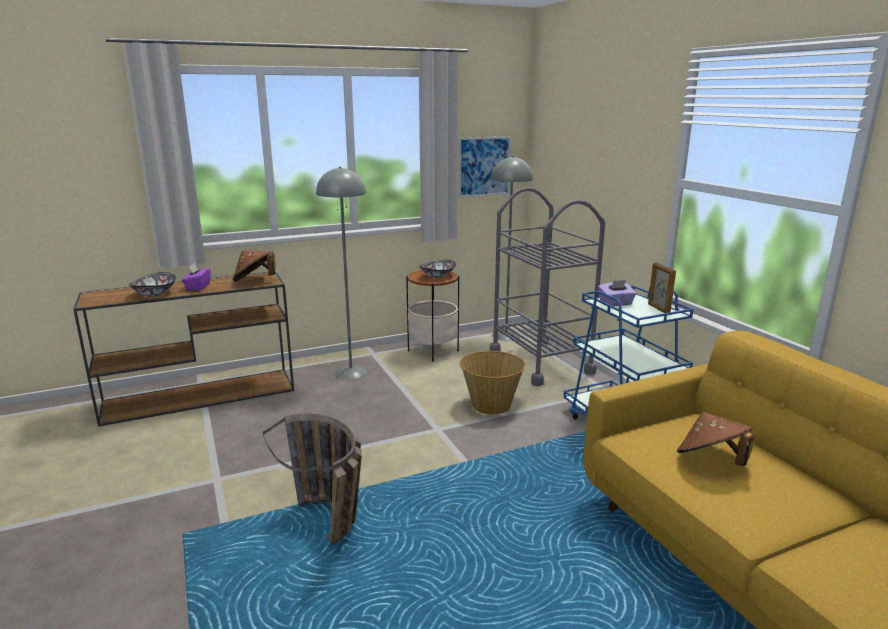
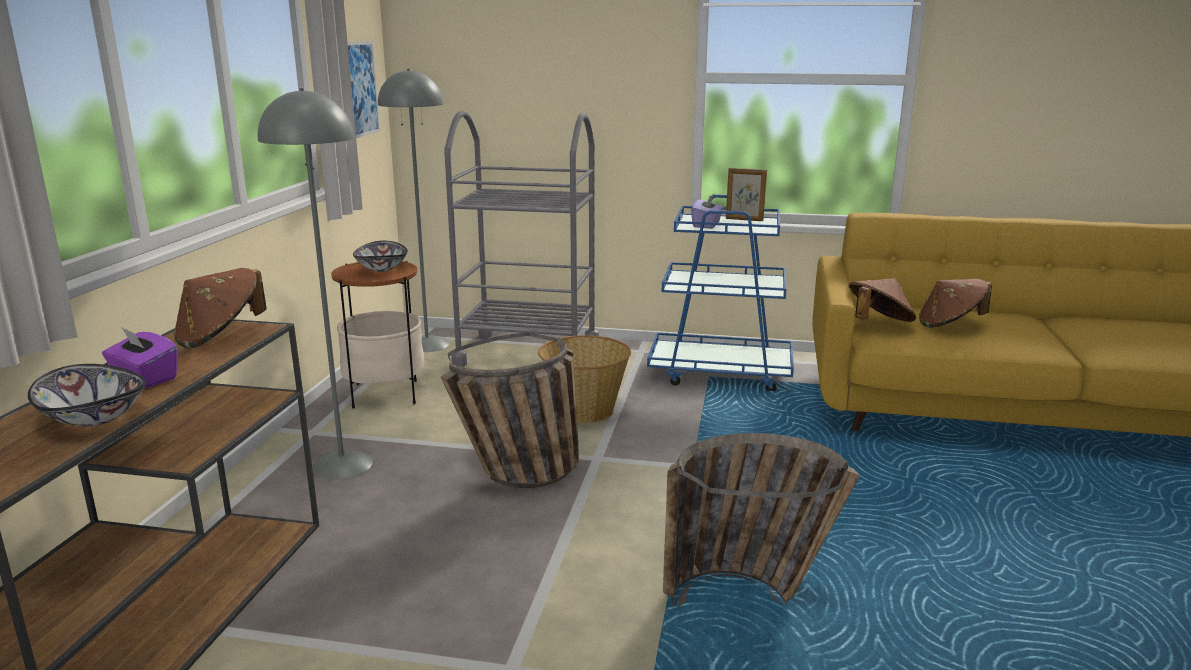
camera: 55 degrees left, 0 degrees up
none -> basket [441,332,579,488]
none -> brown hat [849,278,916,322]

